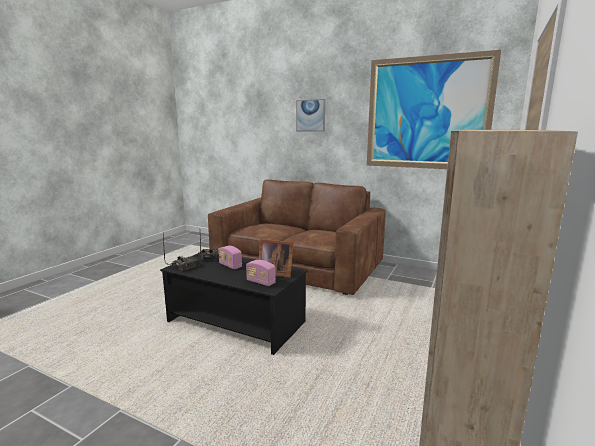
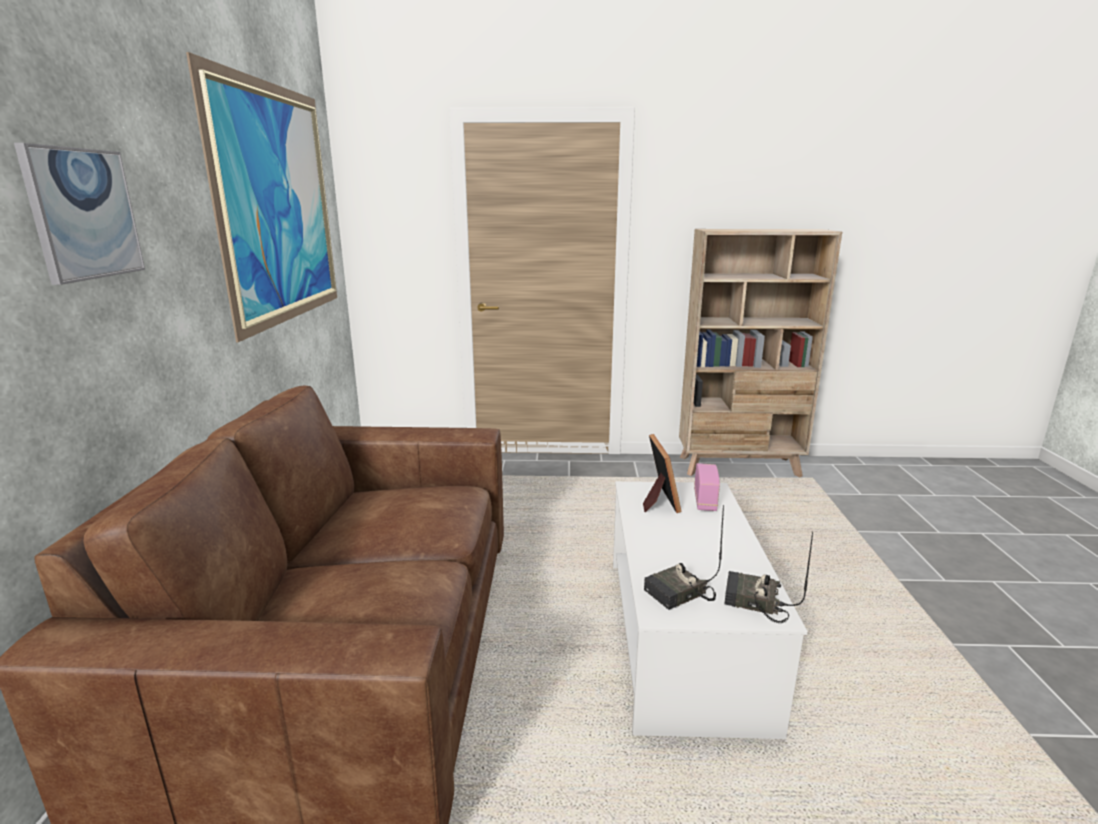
camera: 115 degrees left, 5 degrees up
black coffee table [160,252,308,355] -> white coffee table [613,481,808,739]
radio [218,246,242,269] -> none

